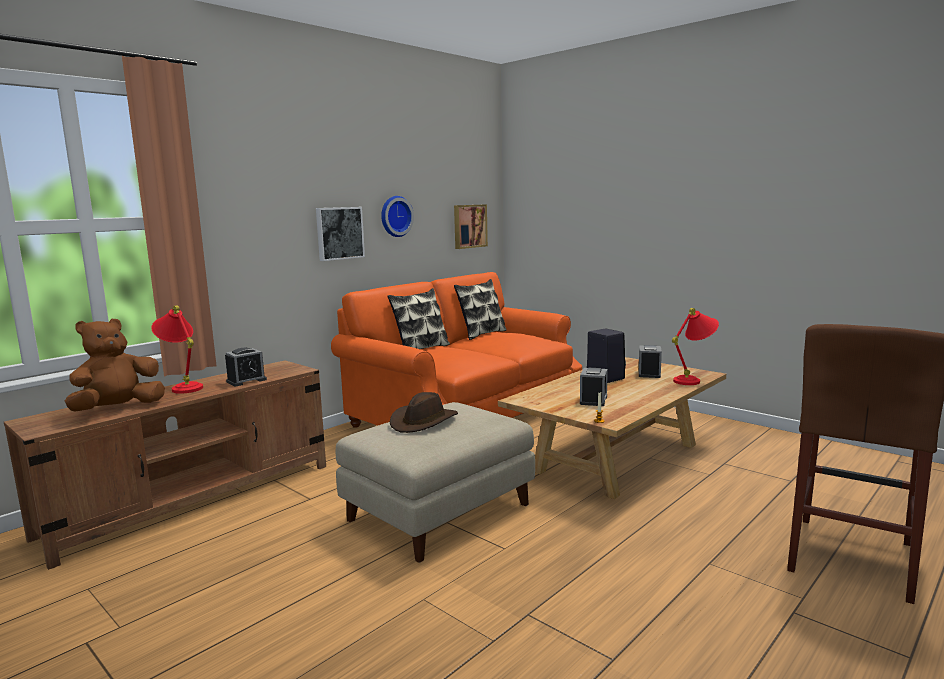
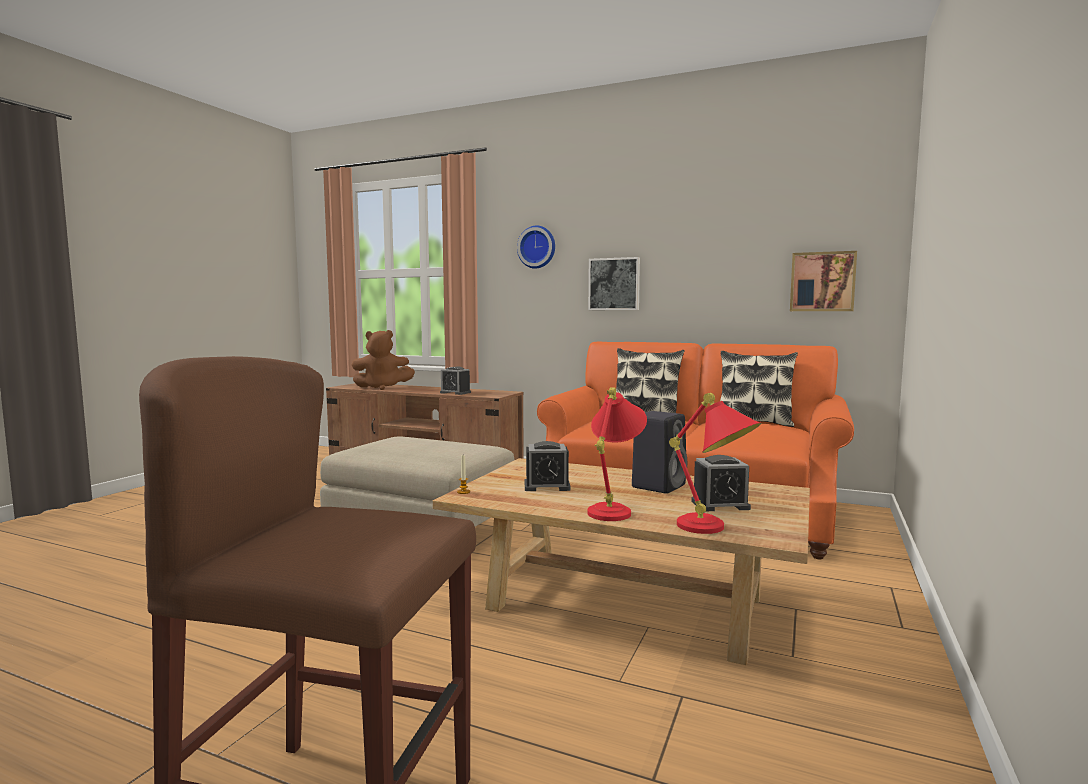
camera: 70 degrees right, 5 degrees down
brown plush toy [65,319,165,412] -> brown plush toy turned 150 degrees clockwise [352,330,415,390]
red table lamp [151,305,203,394] -> red table lamp moved to [588,387,647,521]
wall clock [381,196,414,237] -> wall clock moved to [517,226,555,269]
brown hat [390,392,458,433] -> none

